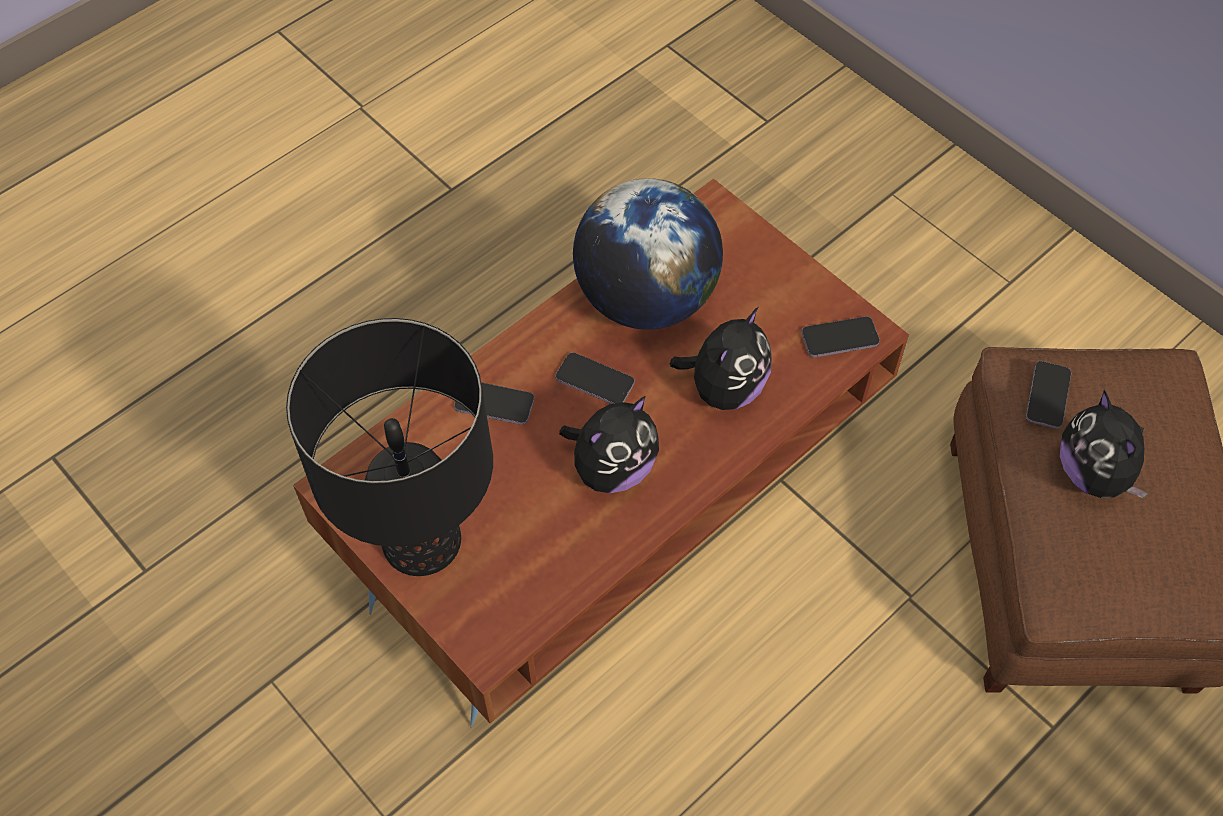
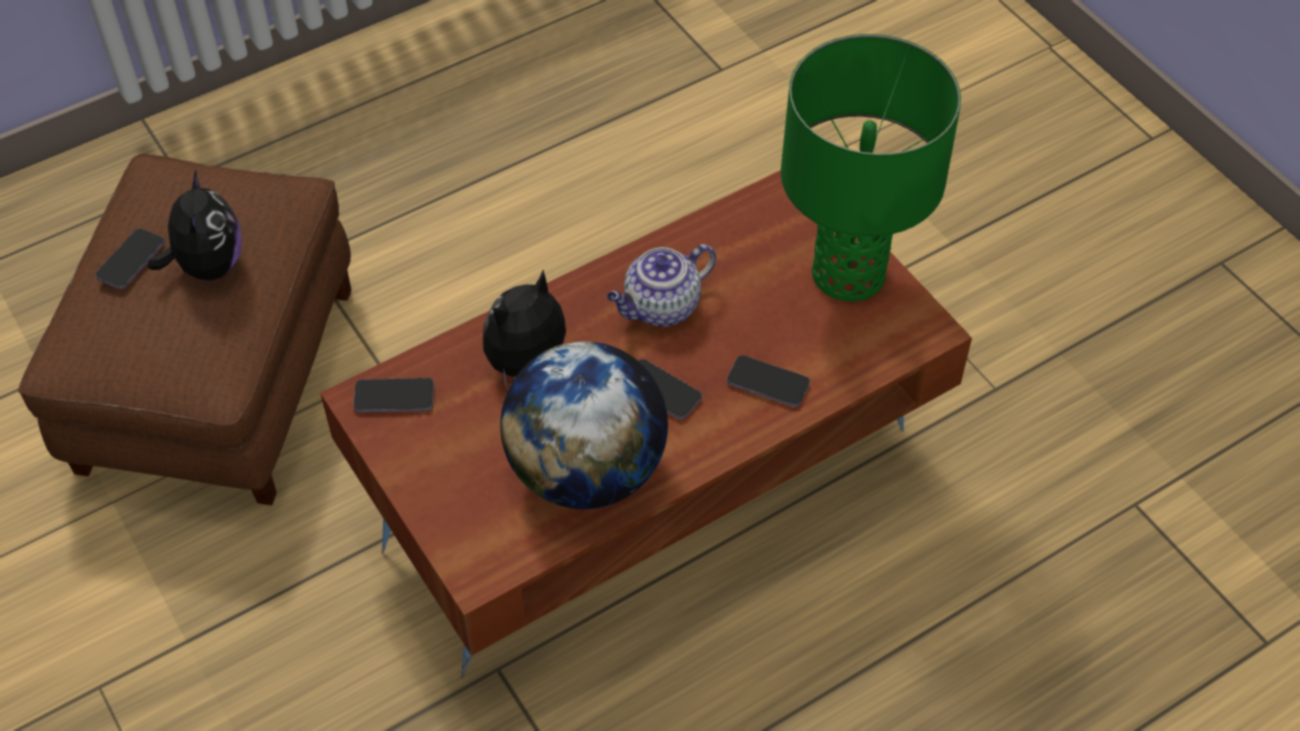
camera: 170 degrees left, 5 degrees down
black table lamp [286,318,493,576] -> green table lamp [781,34,961,301]
plush toy [559,396,659,493] -> teapot [607,244,716,327]
phone [1026,361,1071,429] -> phone moved to [95,228,165,289]

